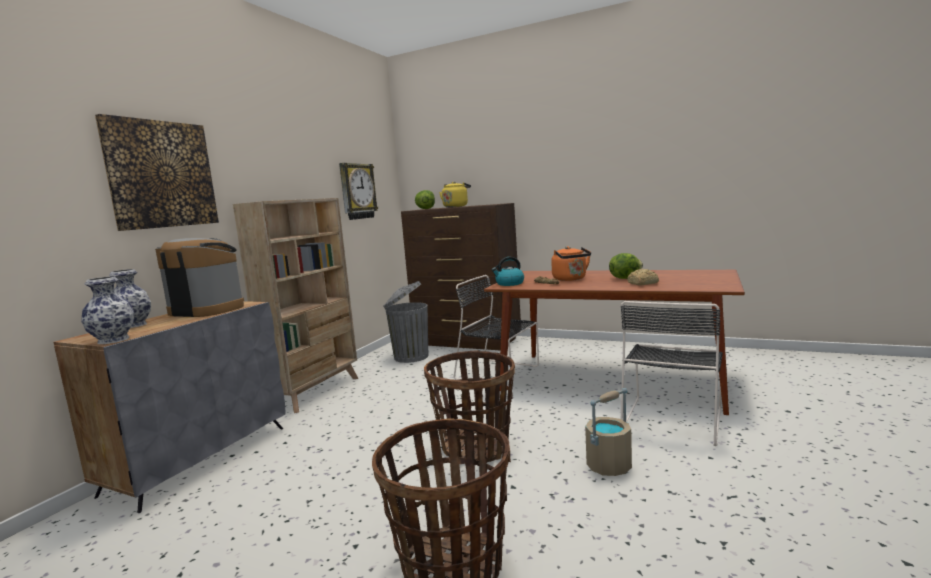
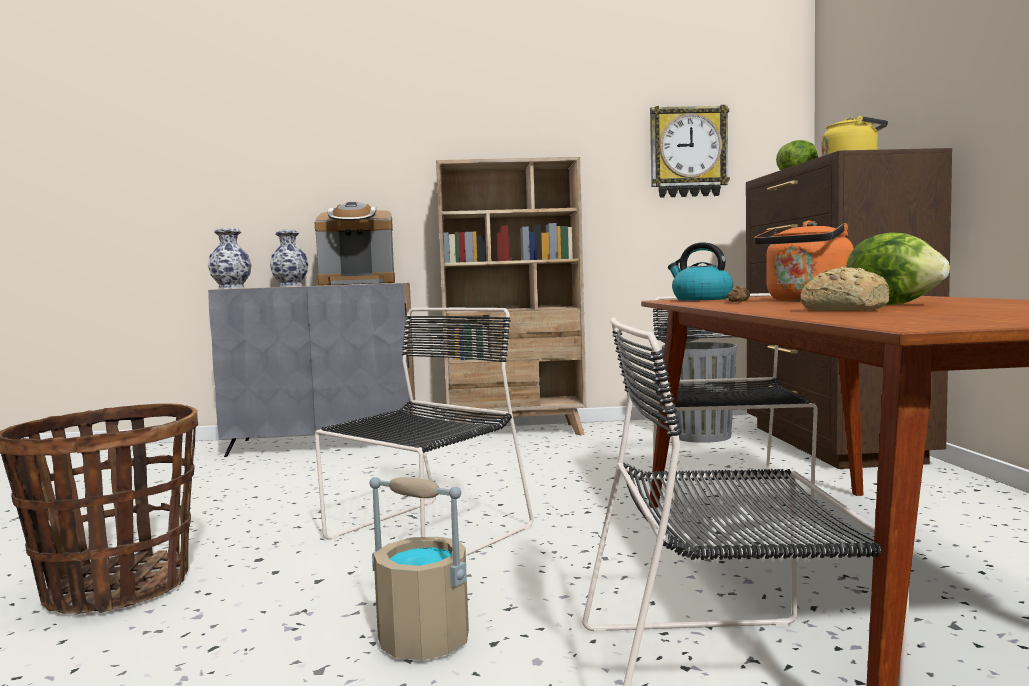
camera: 60 degrees right, 5 degrees down
picture [95,114,219,231] -> none
coffee machine [155,238,244,317] -> coffee machine turned 90 degrees clockwise [315,202,395,286]
basket [424,350,515,462] -> black chair [315,308,533,556]

